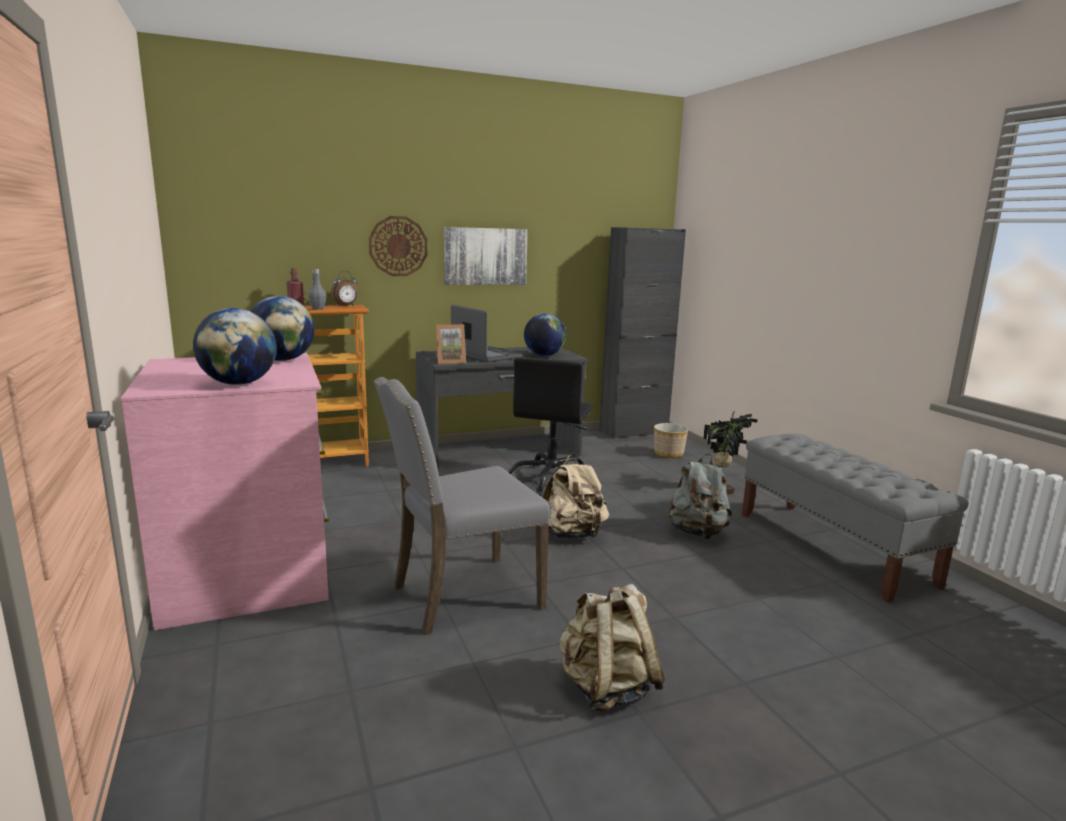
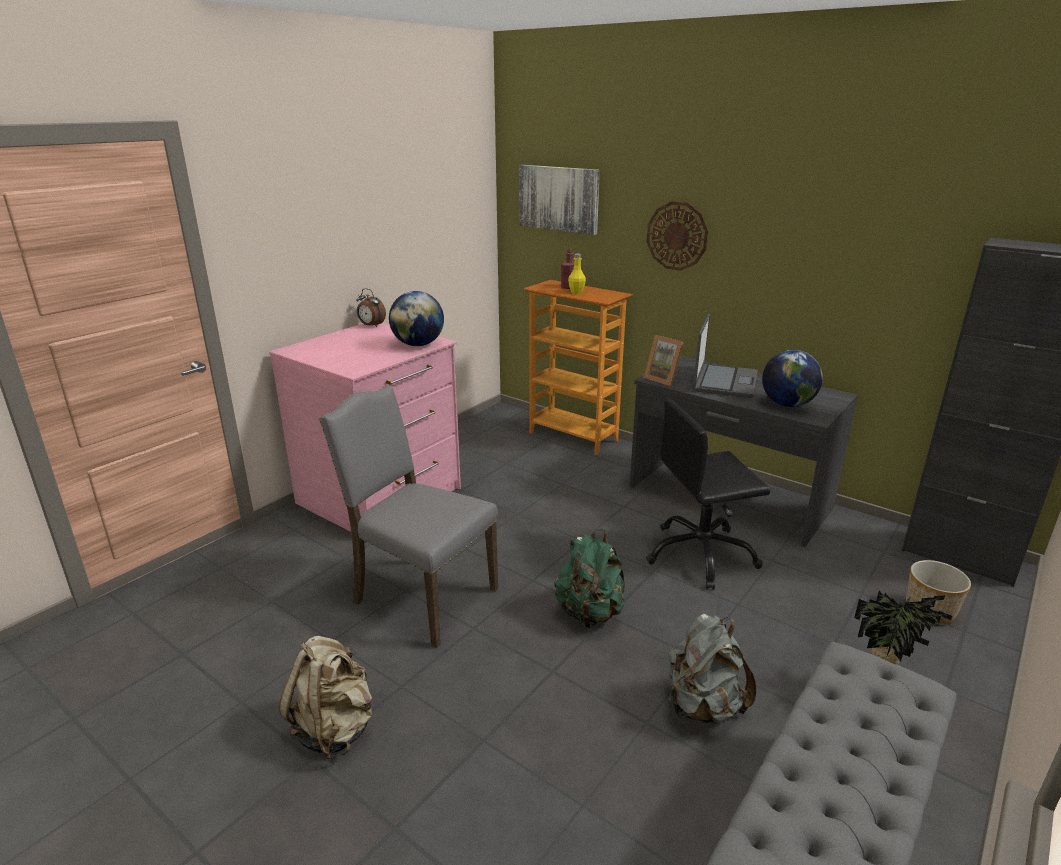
camera: 60 degrees right, 10 degrees up
globe [193,308,277,385] -> none
grey bottle [308,269,327,309] -> yellow bottle [568,253,586,294]
alarm clock [331,271,358,307] -> alarm clock moved to [357,288,386,327]
picture [444,227,527,285] -> picture moved to [519,165,600,235]
beige backpack [543,454,609,539] -> green backpack [554,529,625,628]

